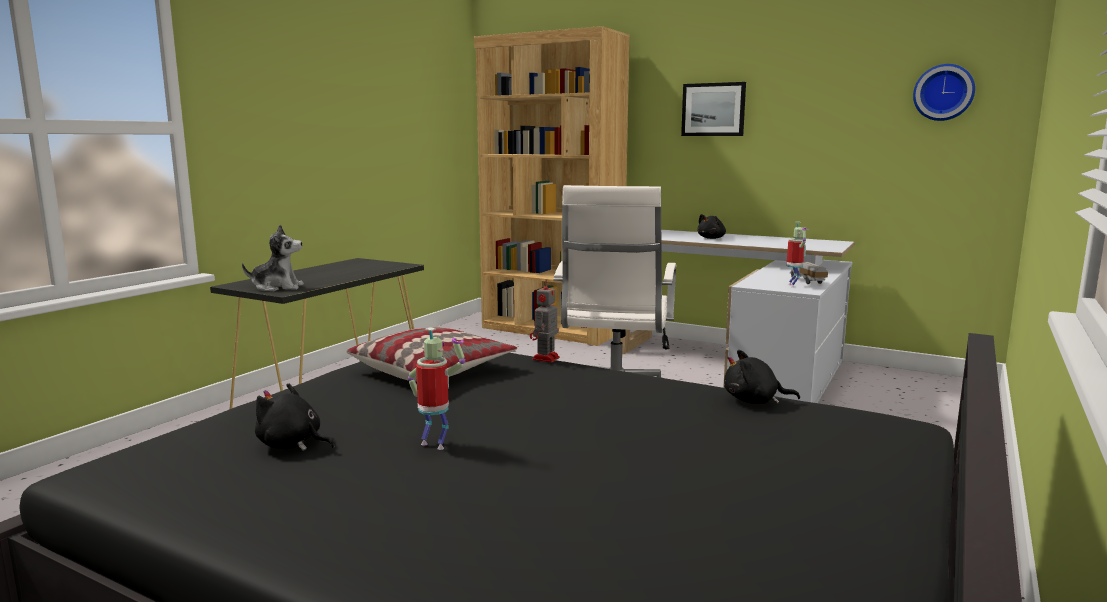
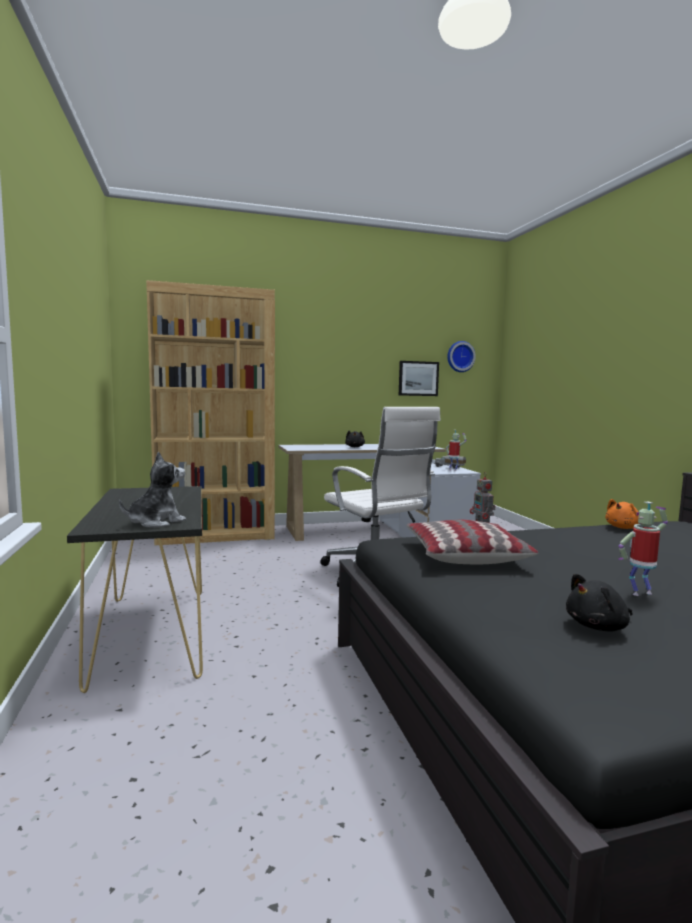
camera: 45 degrees left, 5 degrees down
picture [681,82,746,136] -> picture moved to [399,361,439,396]
black plush toy [724,350,800,404] -> orange plush toy [605,499,639,529]

